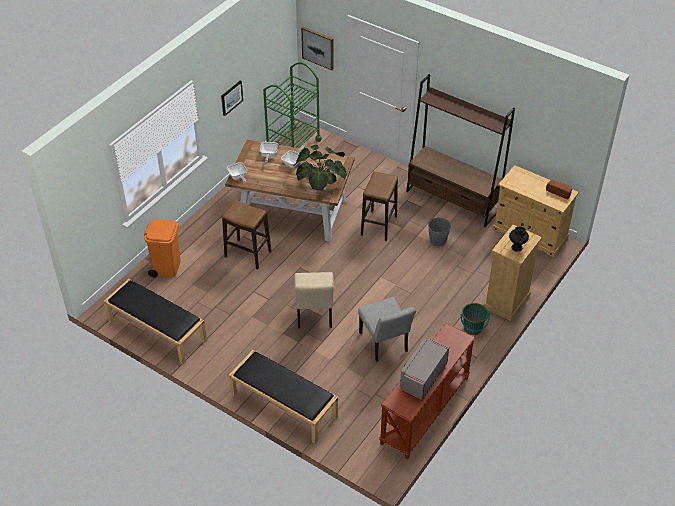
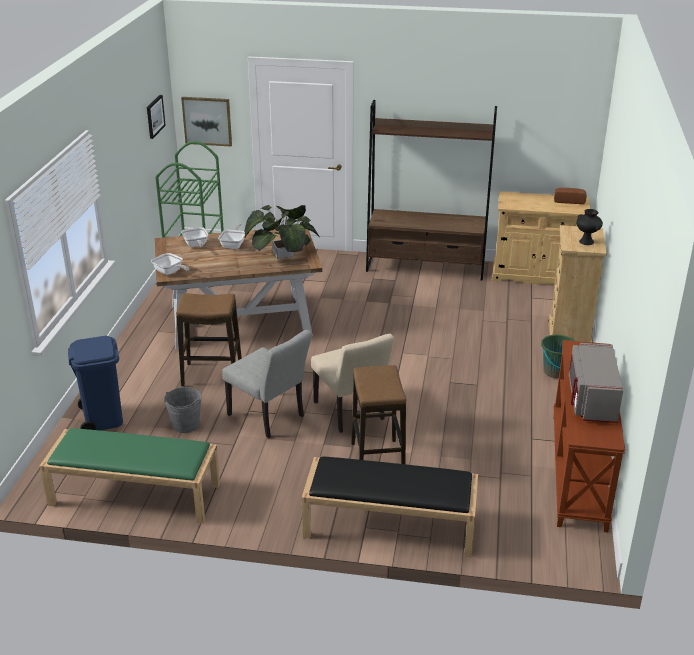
camera: 25 degrees left, 15 degrees down
black bench [104,279,207,365] -> green bench [40,428,220,524]
orange trash can [144,219,181,278] -> blue trash can [68,336,123,430]
picture [221,81,243,116] -> picture moved to [147,95,166,139]
grey chair [358,297,416,362] -> grey chair moved to [222,330,312,438]
stool [361,171,398,241] -> stool moved to [351,365,406,464]
grey bucket [428,217,451,246] -> grey bucket moved to [164,387,202,433]

